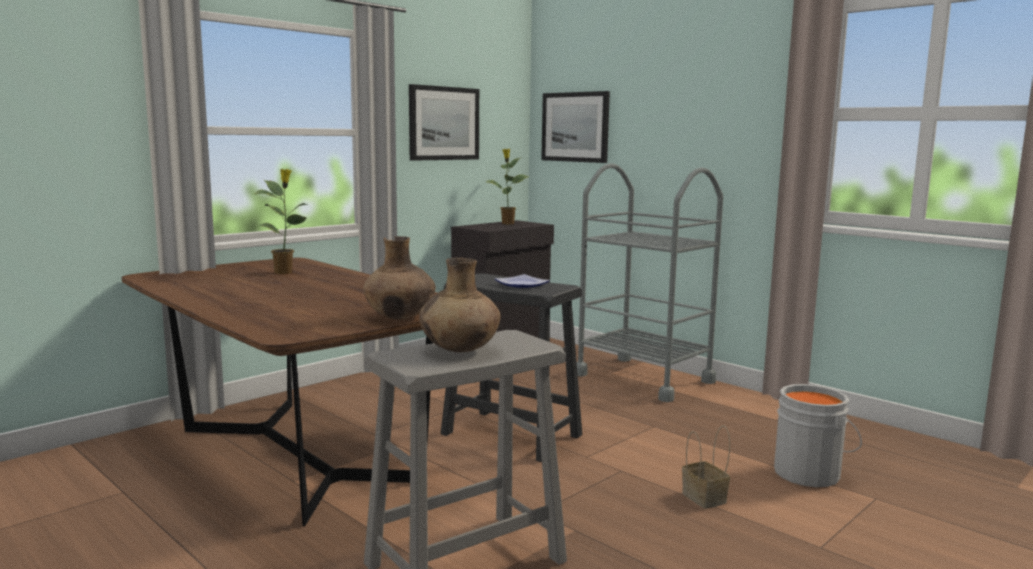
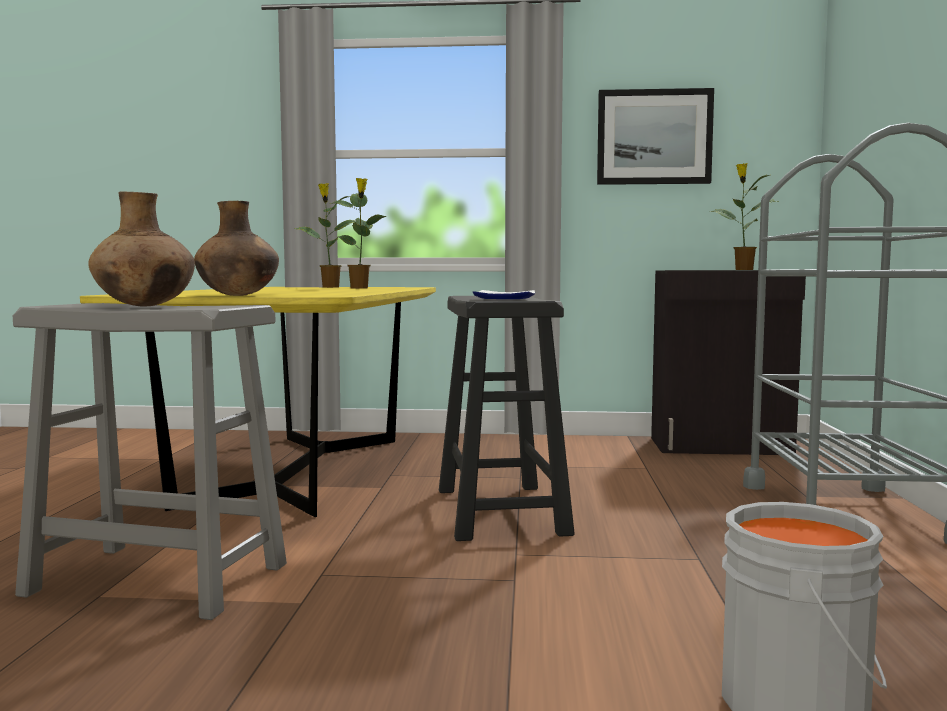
camera: 50 degrees right, 5 degrees down
brown dining table [122,258,438,526] -> yellow dining table [80,287,436,517]
picture [541,91,610,163] -> none
basket [682,426,730,509] -> none
none -> potted plant [295,183,356,288]

